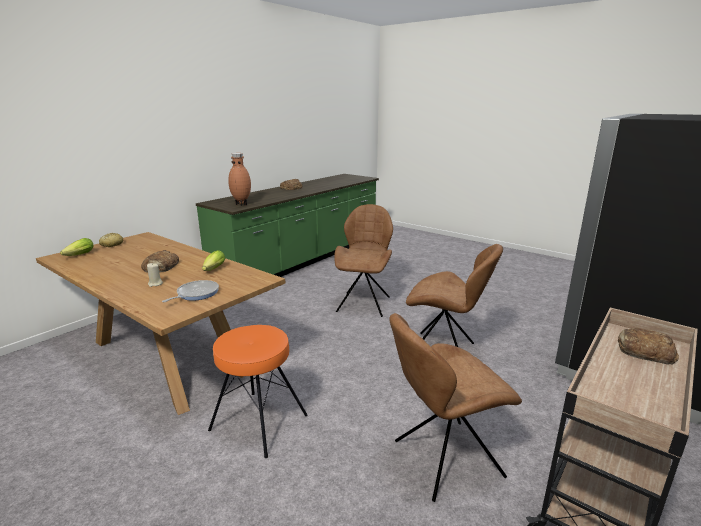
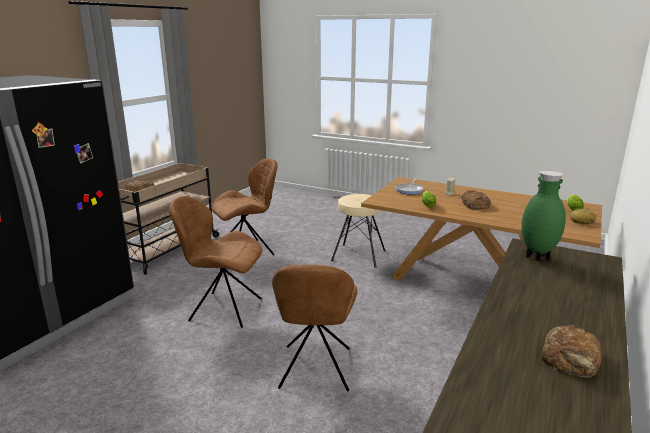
camera: 170 degrees right, 0 degrees up
orange stool [208,325,308,458] -> beige stool [331,194,385,268]
brown vase [228,153,251,206] -> green vase [521,171,566,261]

